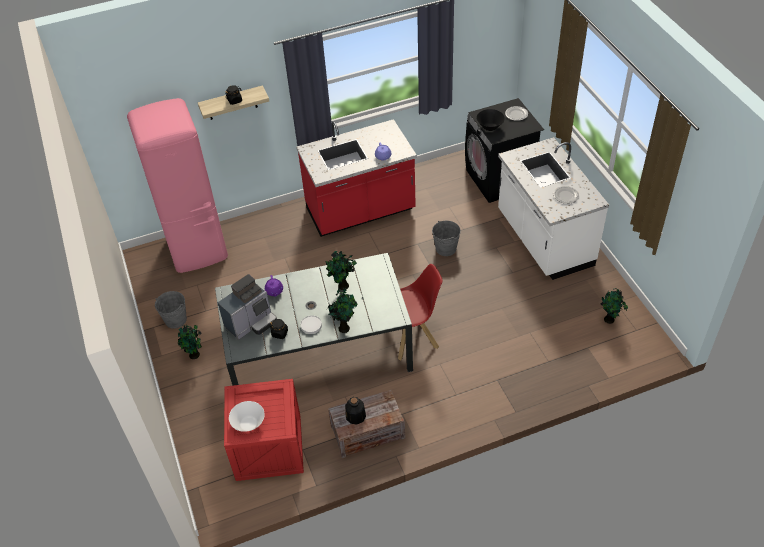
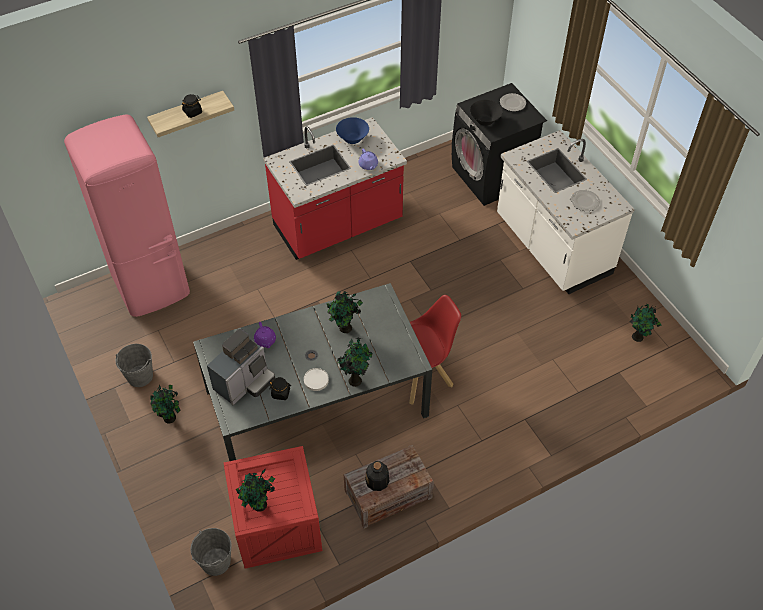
camera: 10 degrees left, 5 degrees up
white bowl [229,401,265,432] -> potted plant [236,469,275,512]
grey bucket [432,220,461,256] -> grey bucket moved to [190,528,232,576]
none -> blue bowl [336,117,369,144]

